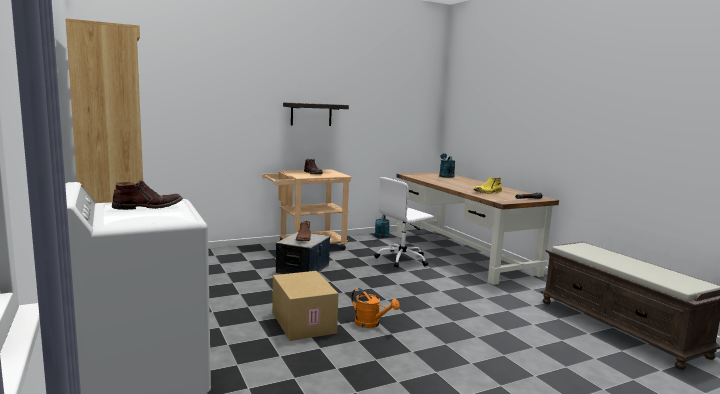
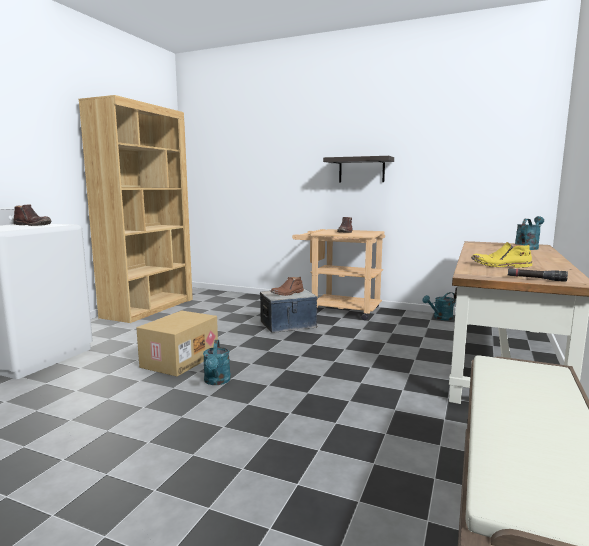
camera: 50 degrees right, 0 degrees up
orange watering can [351,288,400,328] -> turquoise watering can [203,340,231,385]
white office chair [374,177,434,268] -> none

